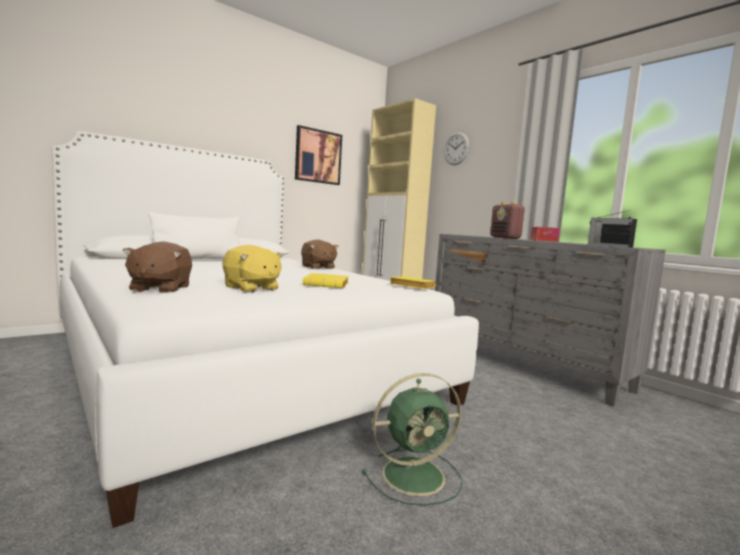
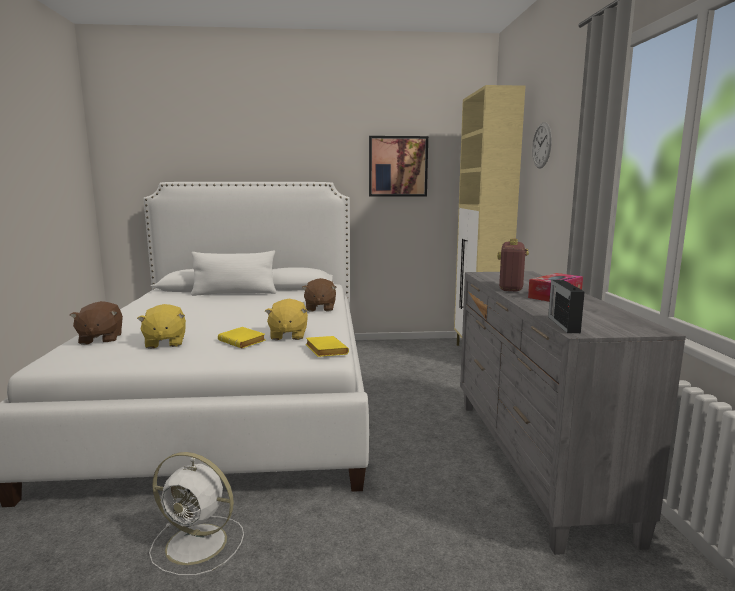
camera: 35 degrees right, 5 degrees up
brown plush toy [123,241,192,293] -> brown plush toy turned 45 degrees counterclockwise [70,301,123,345]
green fan [362,373,462,506] -> white fan [149,452,244,576]
none -> yellow plush toy [265,299,308,340]

